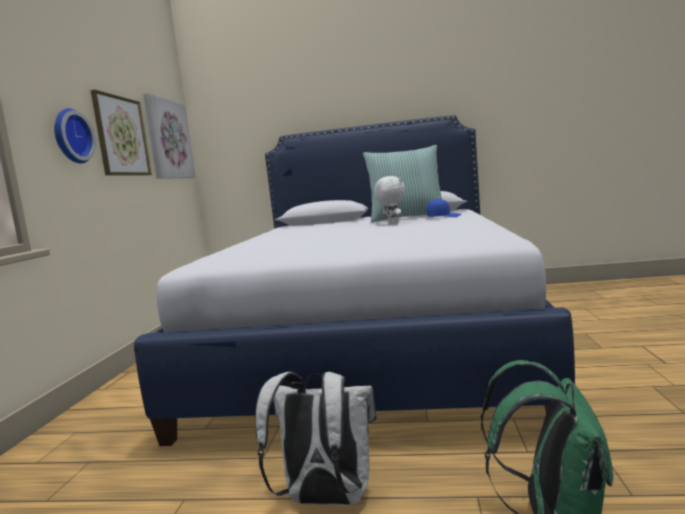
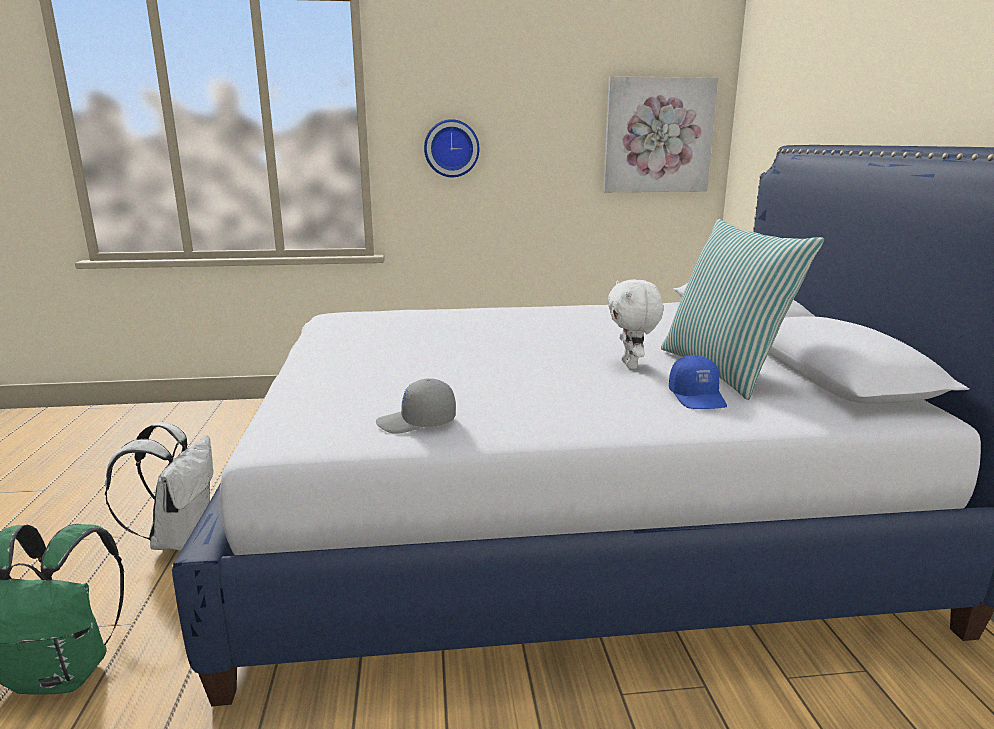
camera: 75 degrees right, 10 degrees up
picture [90,90,152,175] -> none
white plush toy [374,176,405,224] -> white plush toy turned 120 degrees clockwise [607,279,663,369]
none -> grey cap [376,378,456,434]

